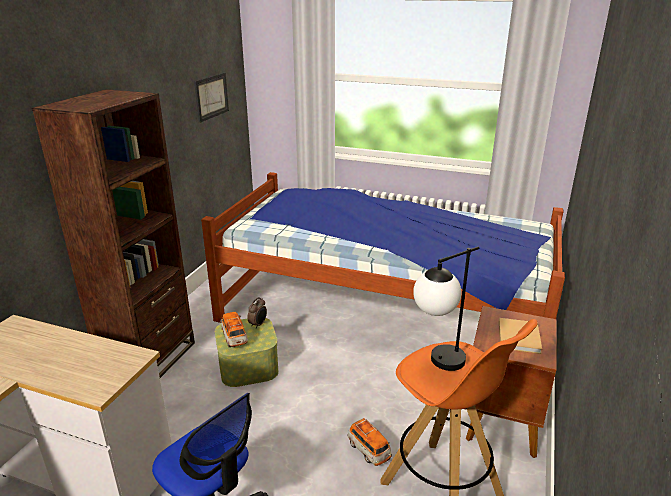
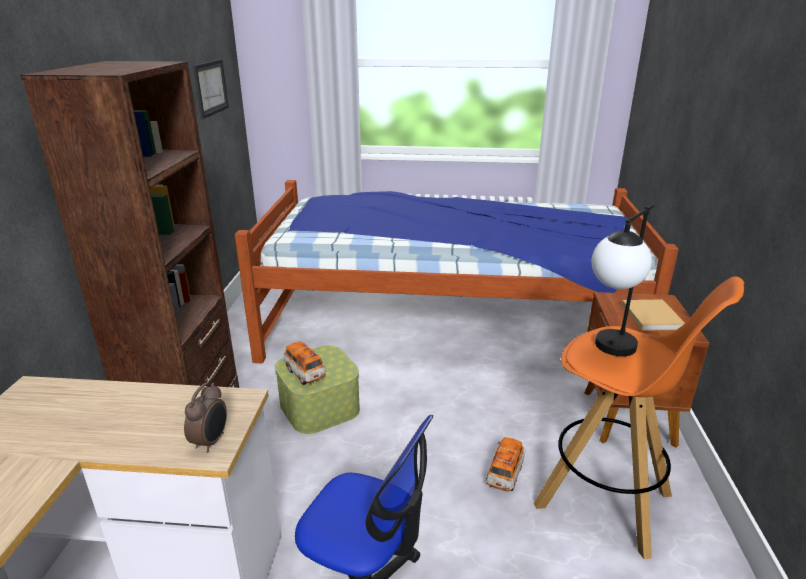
camera: 15 degrees left, 0 degrees up
alarm clock [247,297,267,329] -> alarm clock moved to [184,382,227,453]
toy car [347,418,392,466] -> toy car turned 105 degrees counterclockwise [486,437,526,491]

